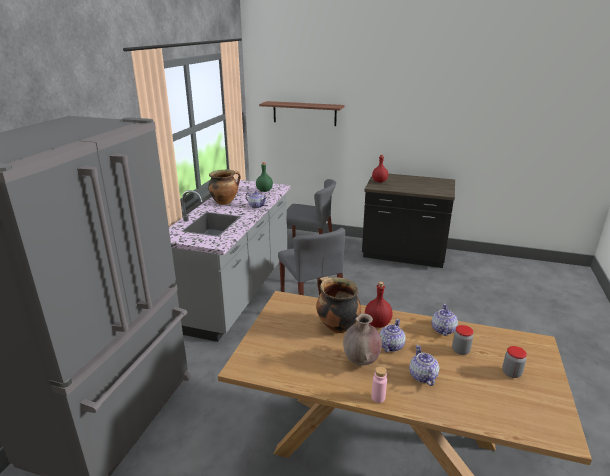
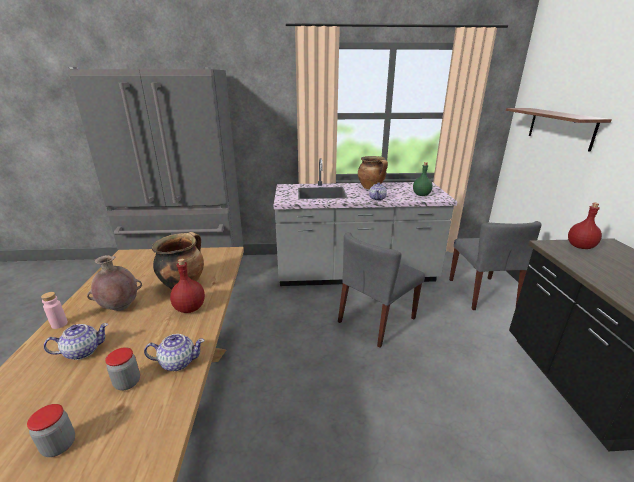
camera: 70 degrees right, 0 degrees up
teapot [379,319,406,353] -> none

